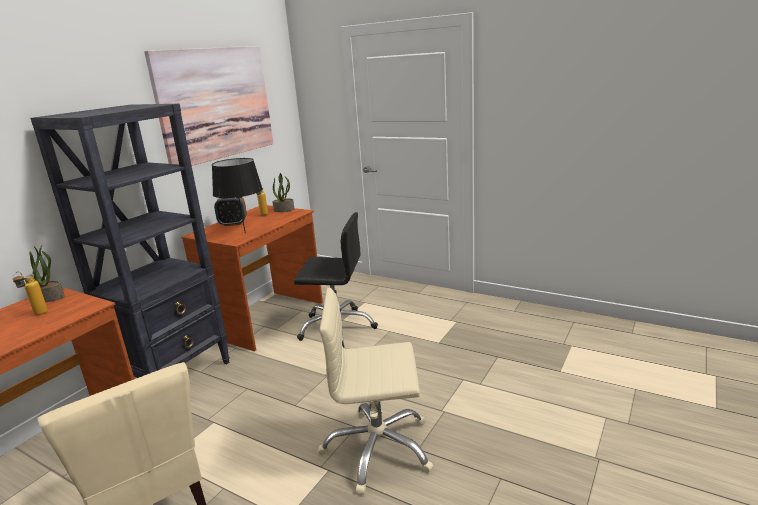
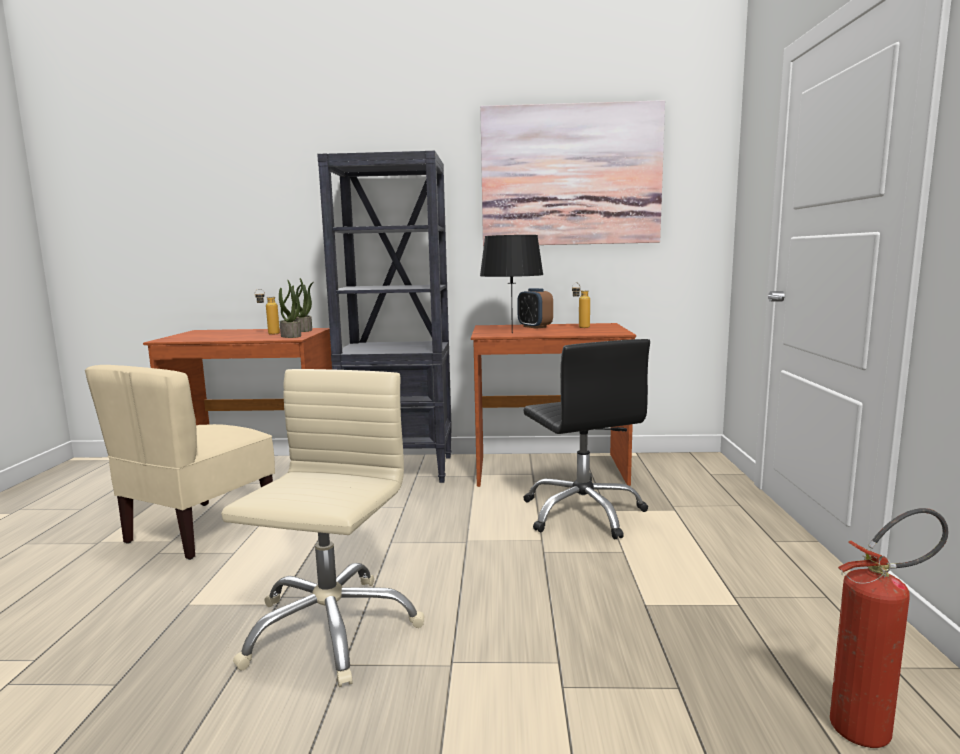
camera: 60 degrees right, 10 degrees down
potted plant [272,173,294,212] -> potted plant moved to [279,280,302,338]
beige office chair [318,288,433,494] -> beige office chair turned 45 degrees clockwise [221,369,424,687]
none -> fire extinguisher [830,508,949,748]

